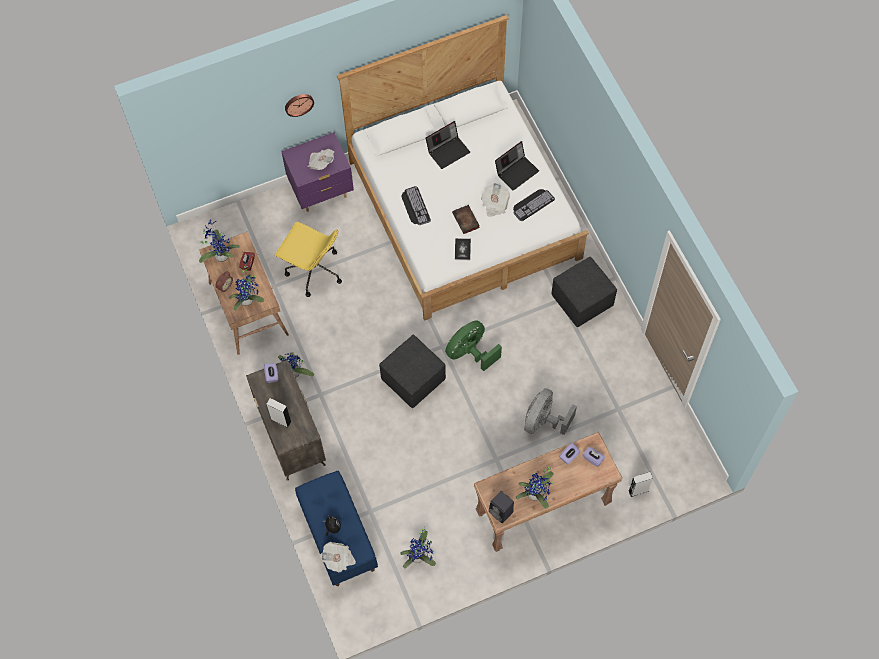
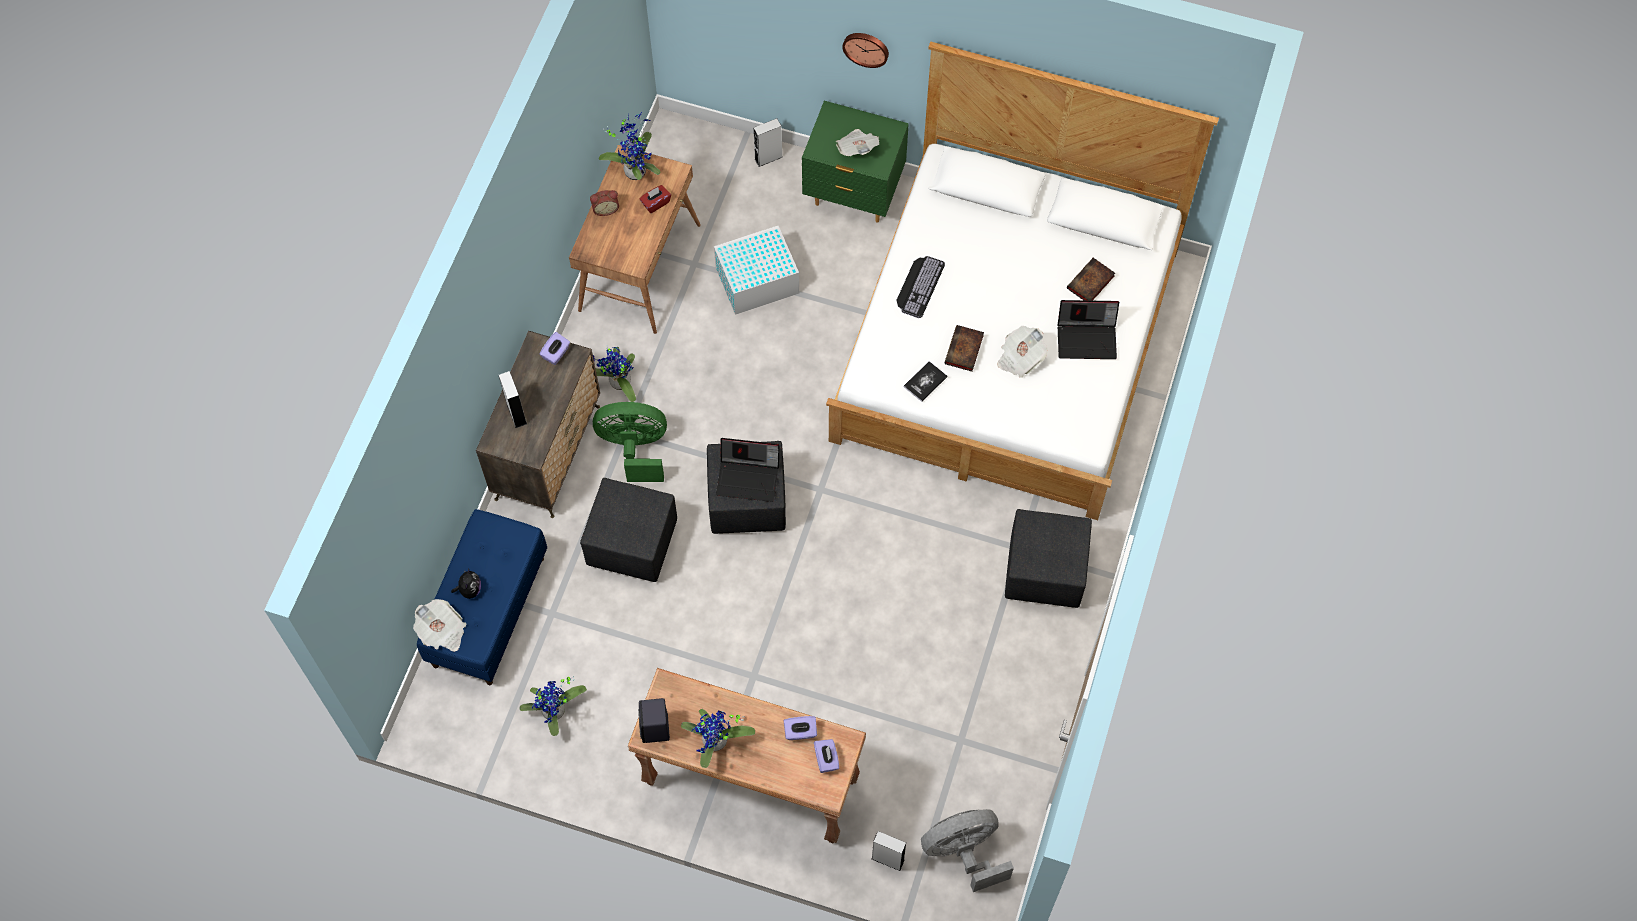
camera: 40 degrees right, 0 degrees up
potted plant [229,266,264,311] -> none
yellow office chair [274,222,342,297] -> white storage box [714,226,799,315]
purple nightstand [281,132,354,212] -> green nightstand [802,101,909,222]
laptop [426,121,470,169] -> laptop moved to [716,438,780,502]
green fan [445,321,502,371] -> green fan moved to [593,402,667,482]
keyboard [513,189,555,221] -> none
grey fan [524,388,577,435] -> grey fan moved to [921,809,1014,892]
none -> black ottoman [580,478,677,582]
none -> grey speaker [753,118,783,167]
none -> book [1067,258,1115,301]

